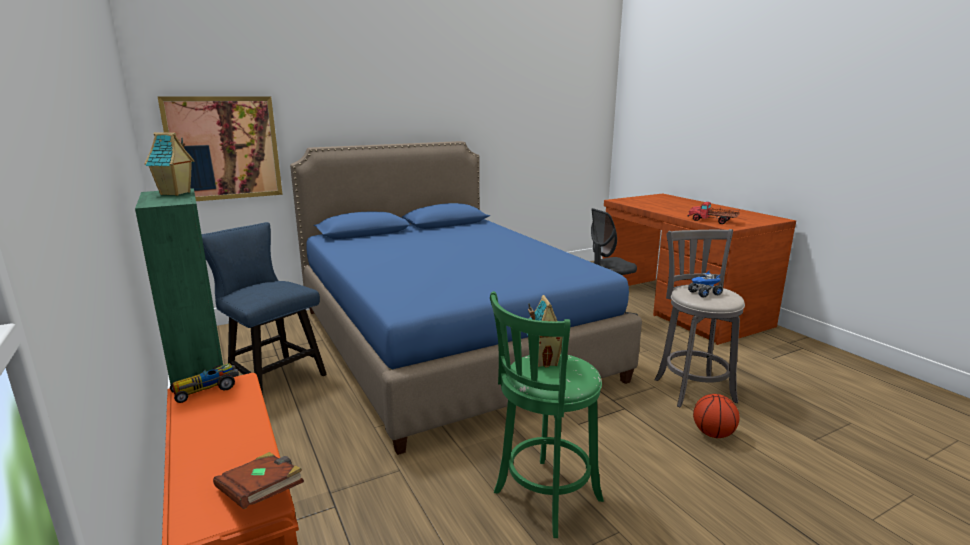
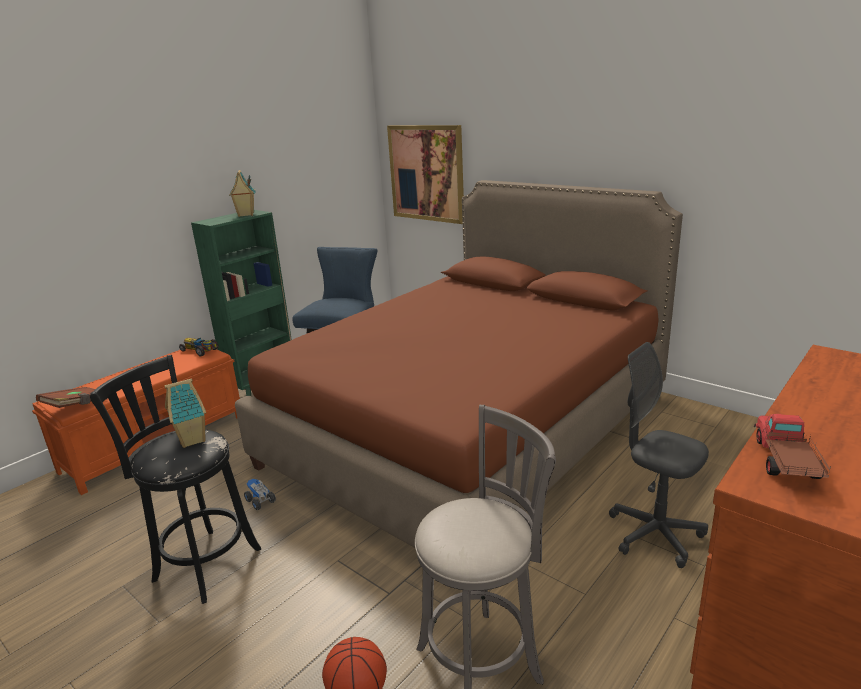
camera: 70 degrees right, 5 degrees up
blue bed [290,141,642,455] -> brown bed [235,180,683,548]
green stool [490,291,604,538] -> black stool [90,355,261,604]
toy truck [688,270,723,297] -> toy truck moved to [244,479,276,510]

